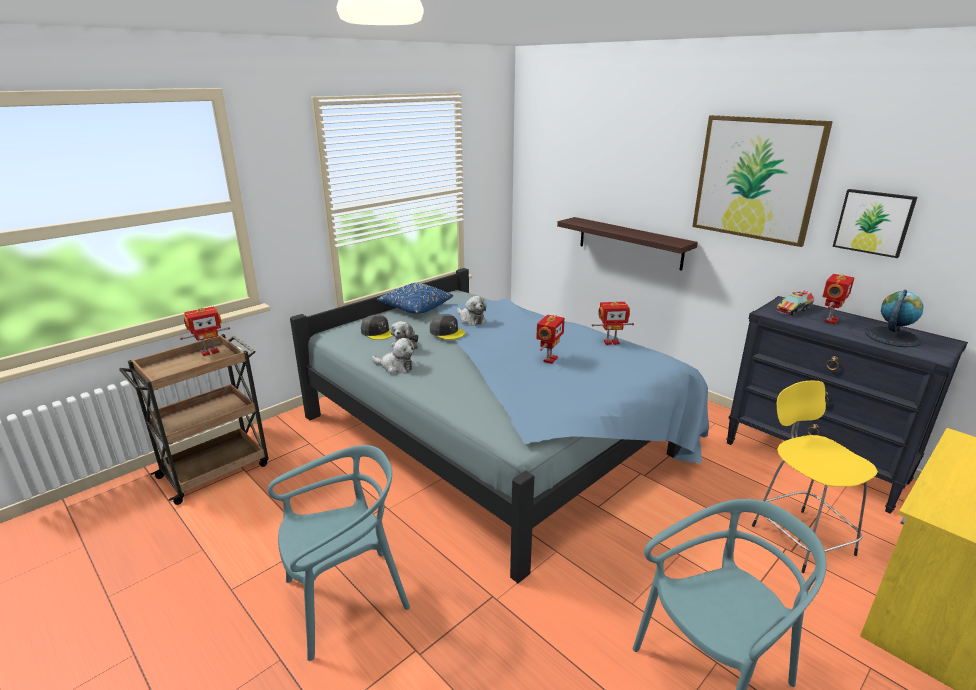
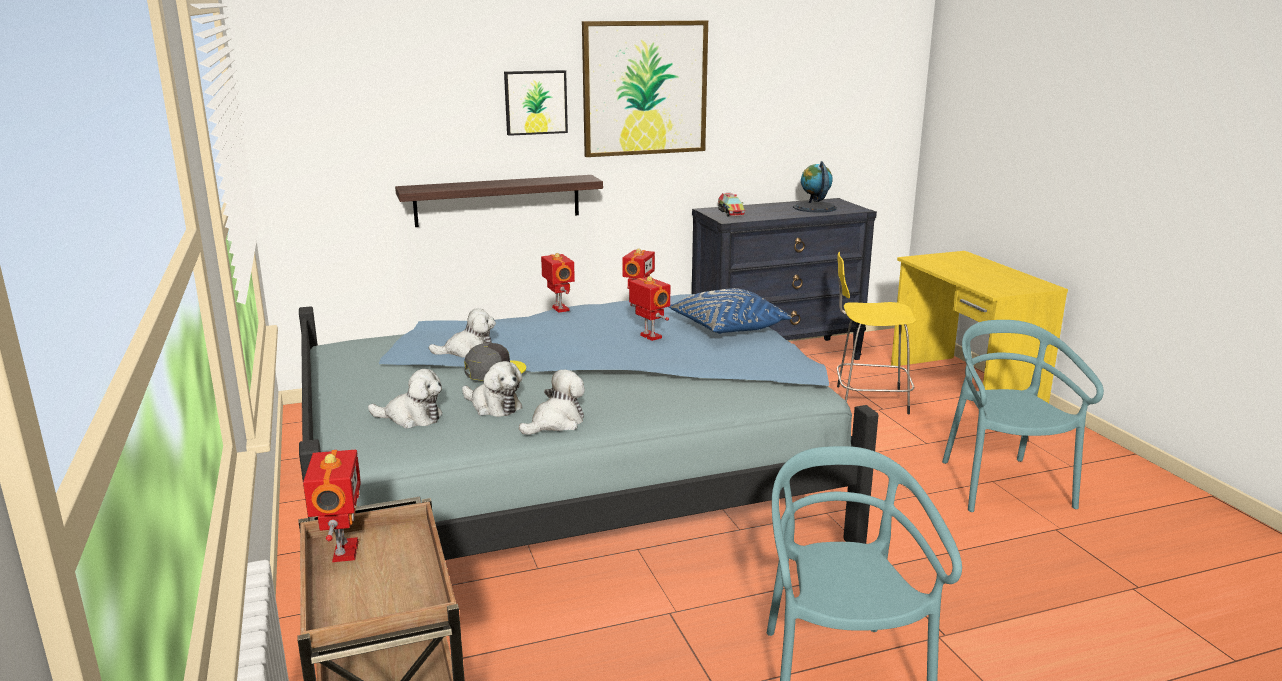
camera: 65 degrees left, 5 degrees down
grey cap [361,314,393,340] -> plush toy [368,369,442,428]
blue pillow [376,283,453,314] -> blue pillow moved to [669,288,792,334]
toy robot [822,274,854,324] -> toy robot moved to [541,253,575,313]
picture [833,189,917,258] -> picture moved to [504,70,568,136]

